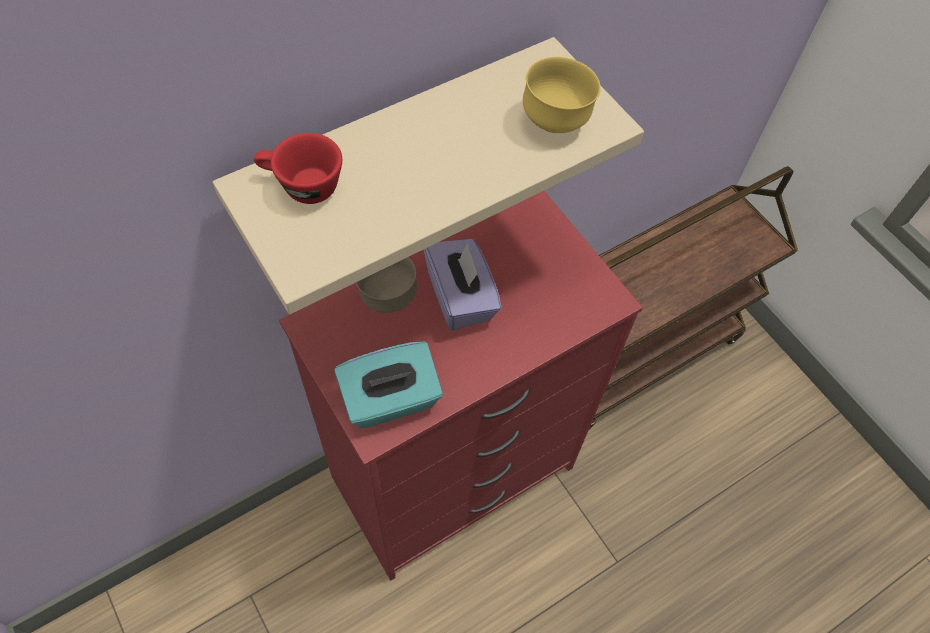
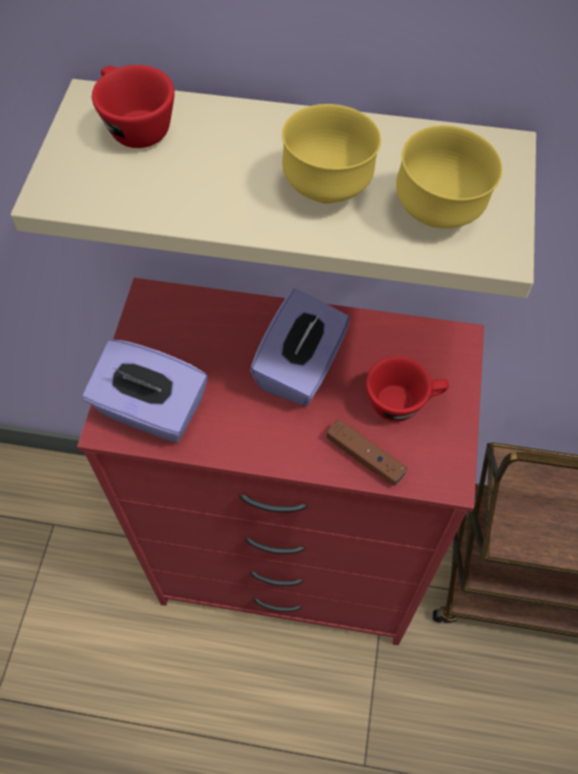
camera: 45 degrees right, 0 degrees up
turquoise tissue box [334,341,443,428] -> purple tissue box [83,339,207,443]
brown bowl [356,257,417,313] -> none
none -> yellow bowl [282,104,381,203]
none -> brown game controller [327,419,407,486]
none -> red cup [366,356,449,422]

